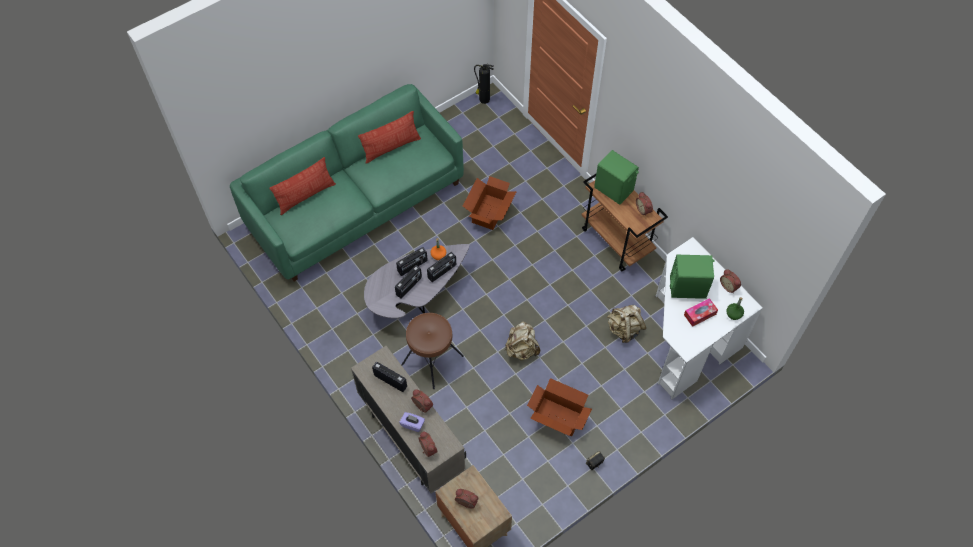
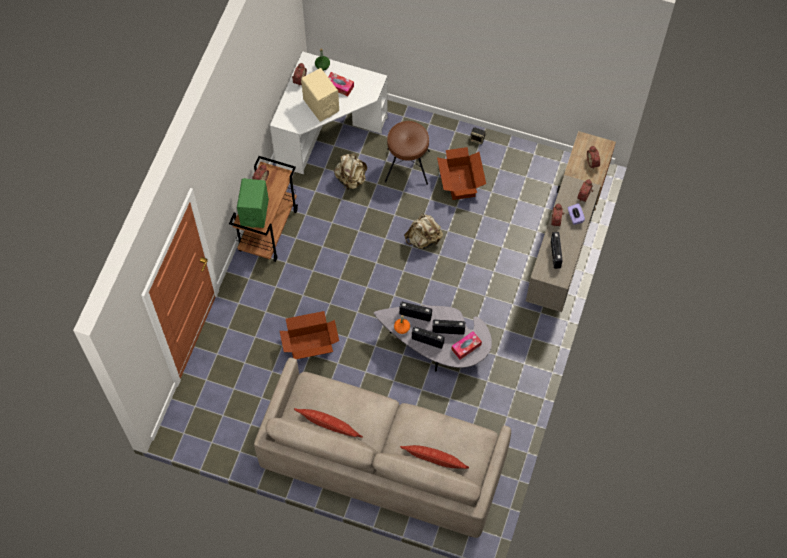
camera: 125 degrees left, 5 degrees up
green sofa [230,84,464,282] -> beige sofa [254,357,511,538]
brown stool [401,313,464,389] -> brown stool moved to [385,121,430,185]
fire extinguisher [474,64,494,104] -> none
green speaker [670,255,714,299] -> beige speaker [301,68,339,122]
none -> tissue box [451,331,482,360]

